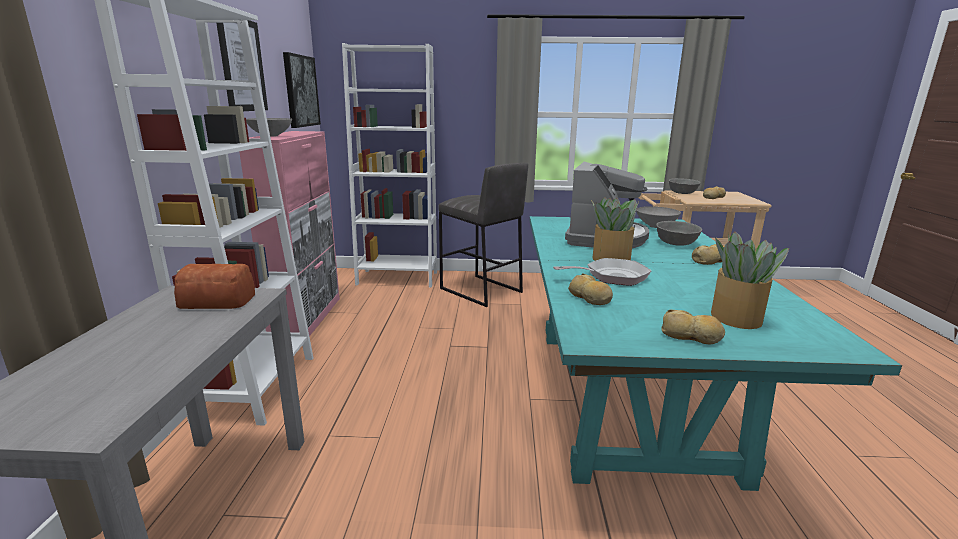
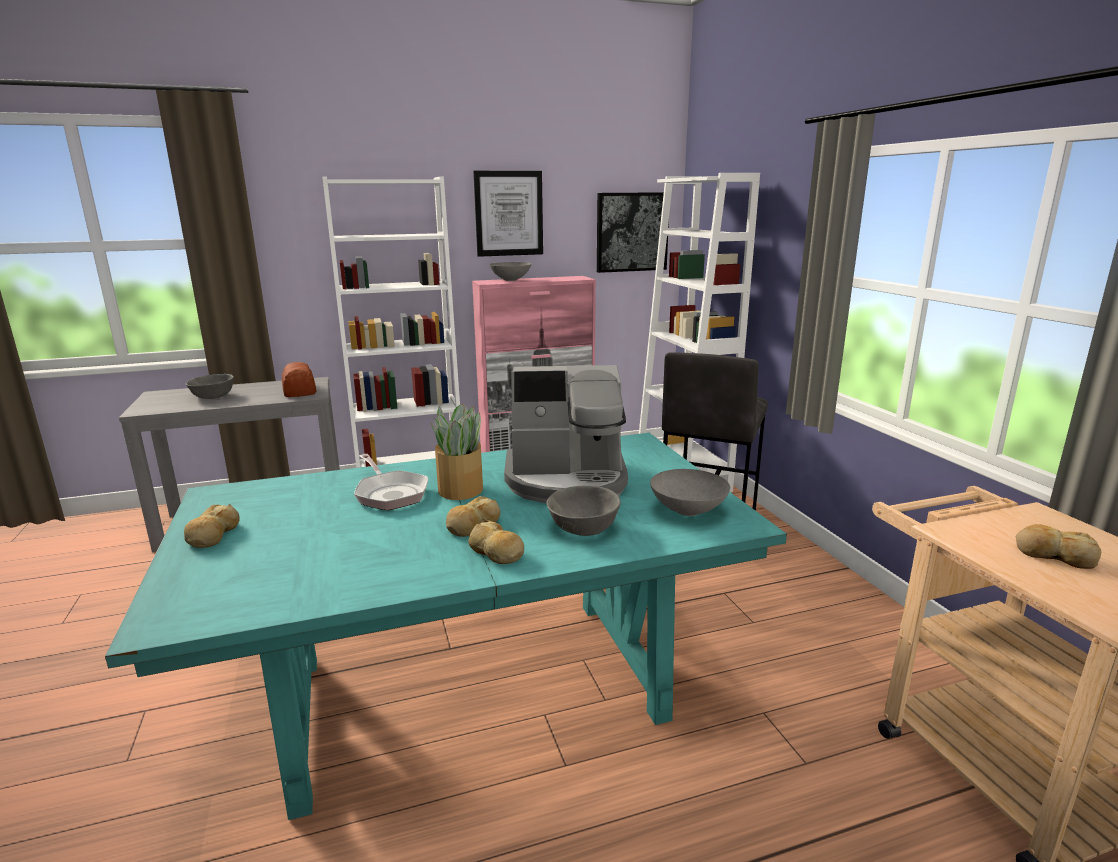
camera: 70 degrees right, 0 degrees up
bread [568,274,613,305] -> bread moved to [446,496,501,537]
grey bowl [669,178,700,194] -> grey bowl moved to [186,374,234,399]
potted plant [711,232,789,329] -> none

